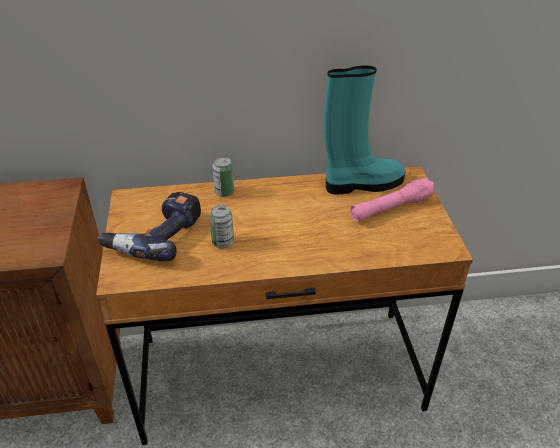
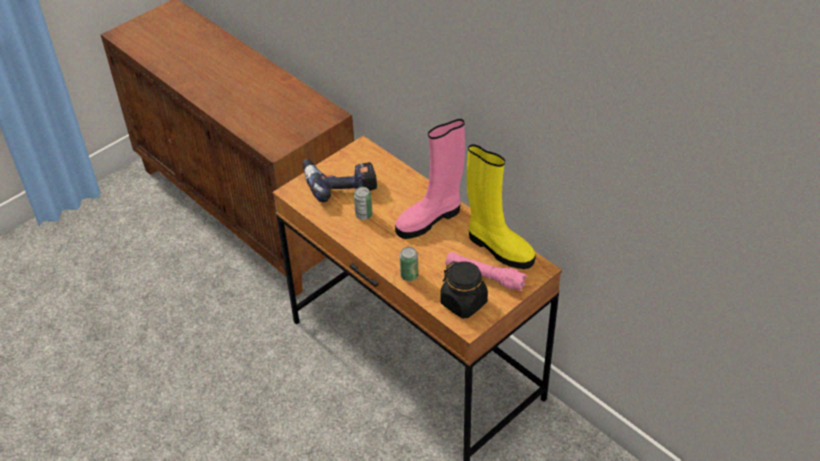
camera: 55 degrees right, 5 degrees up
can [212,157,234,197] -> can moved to [399,247,418,281]
turquoise boot [324,66,406,195] -> yellow boot [467,144,536,269]
none -> pink boot [395,119,465,239]
none -> black jar [440,261,488,318]

